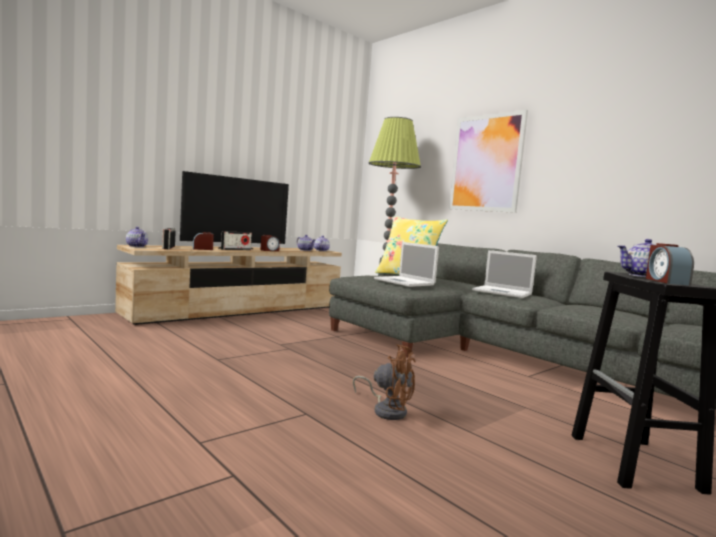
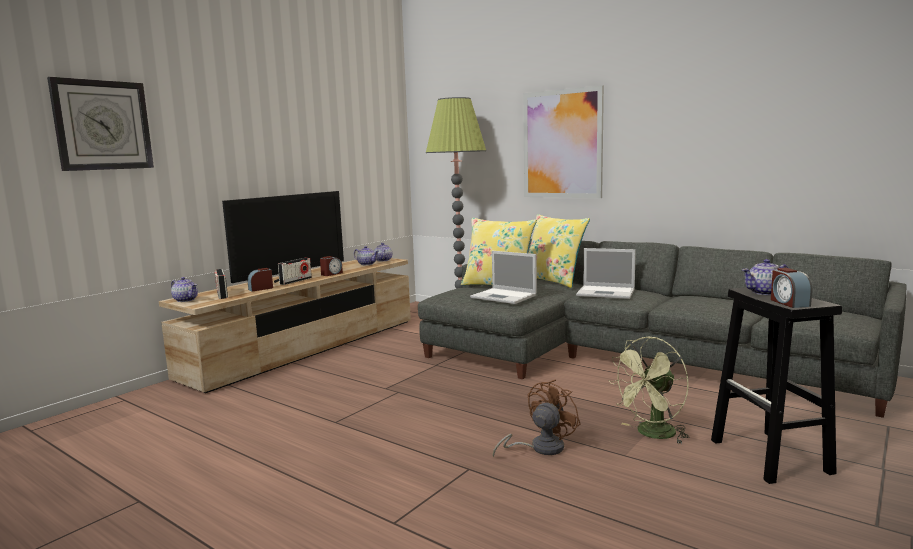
camera: 10 degrees left, 5 degrees up
brown fan [353,344,415,420] -> brown fan turned 60 degrees counterclockwise [492,380,581,458]
none -> wall clock [47,77,154,171]
none -> yellow pillow [529,214,590,288]
none -> green fan [608,337,690,444]

